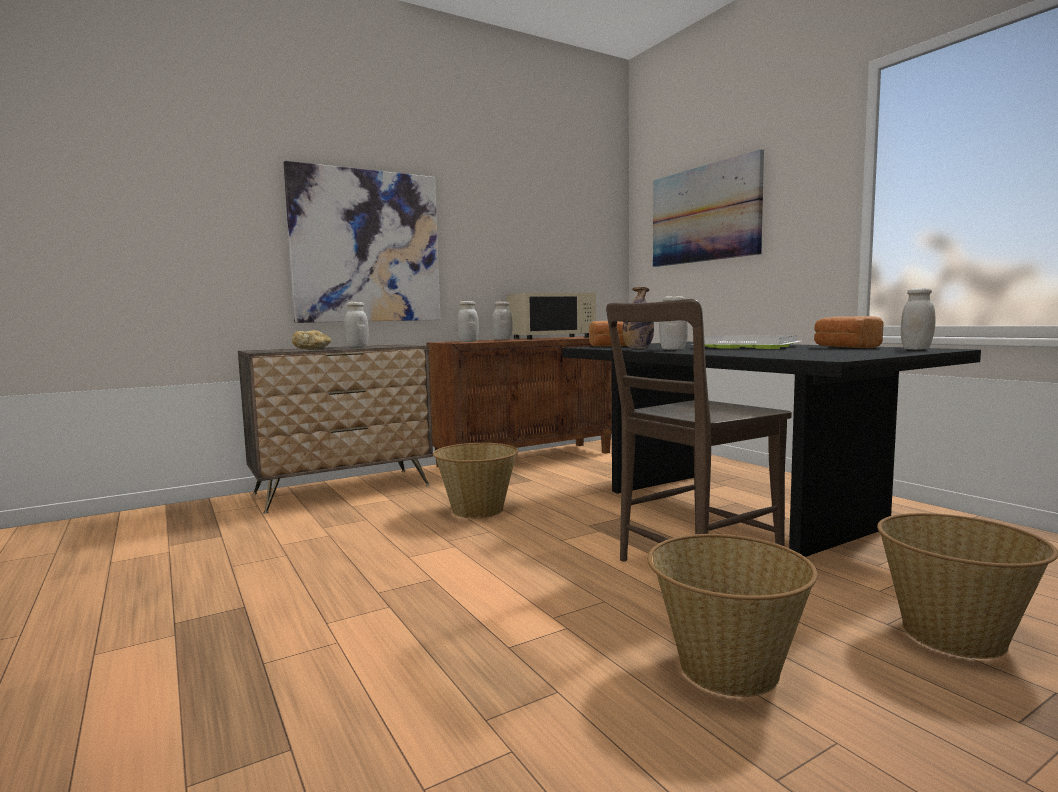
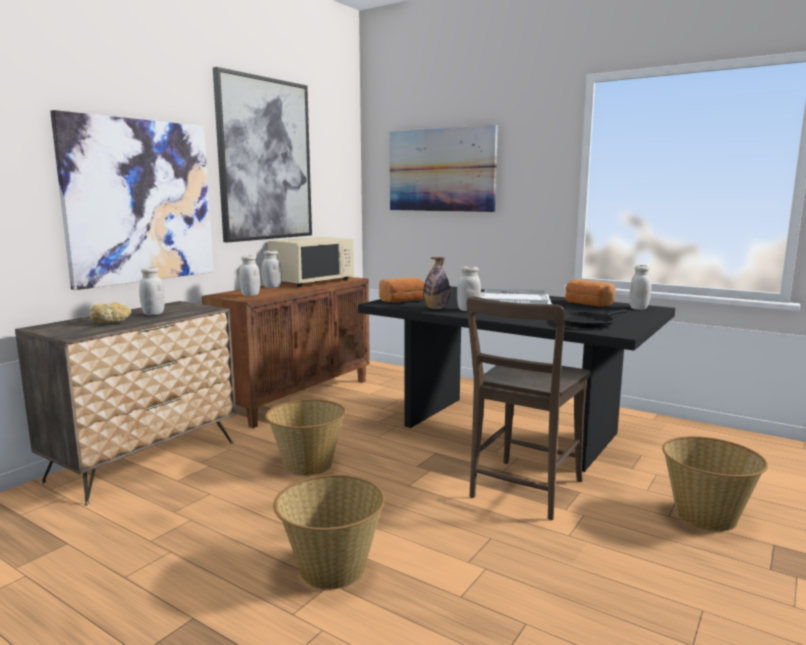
camera: 25 degrees left, 5 degrees up
basket [647,534,818,697] -> basket moved to [273,475,385,589]
none -> picture [213,67,312,242]
none -> black frying pan [564,309,627,328]

